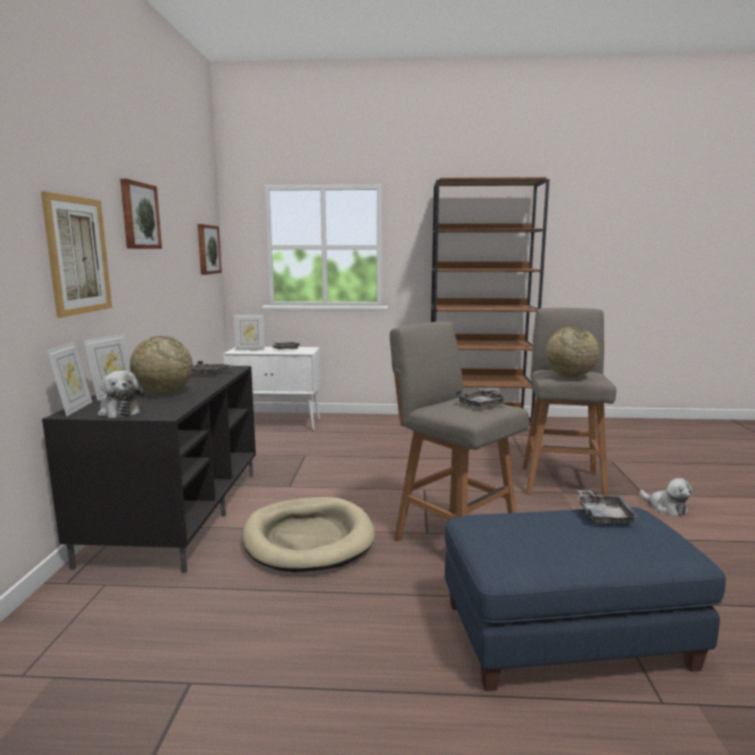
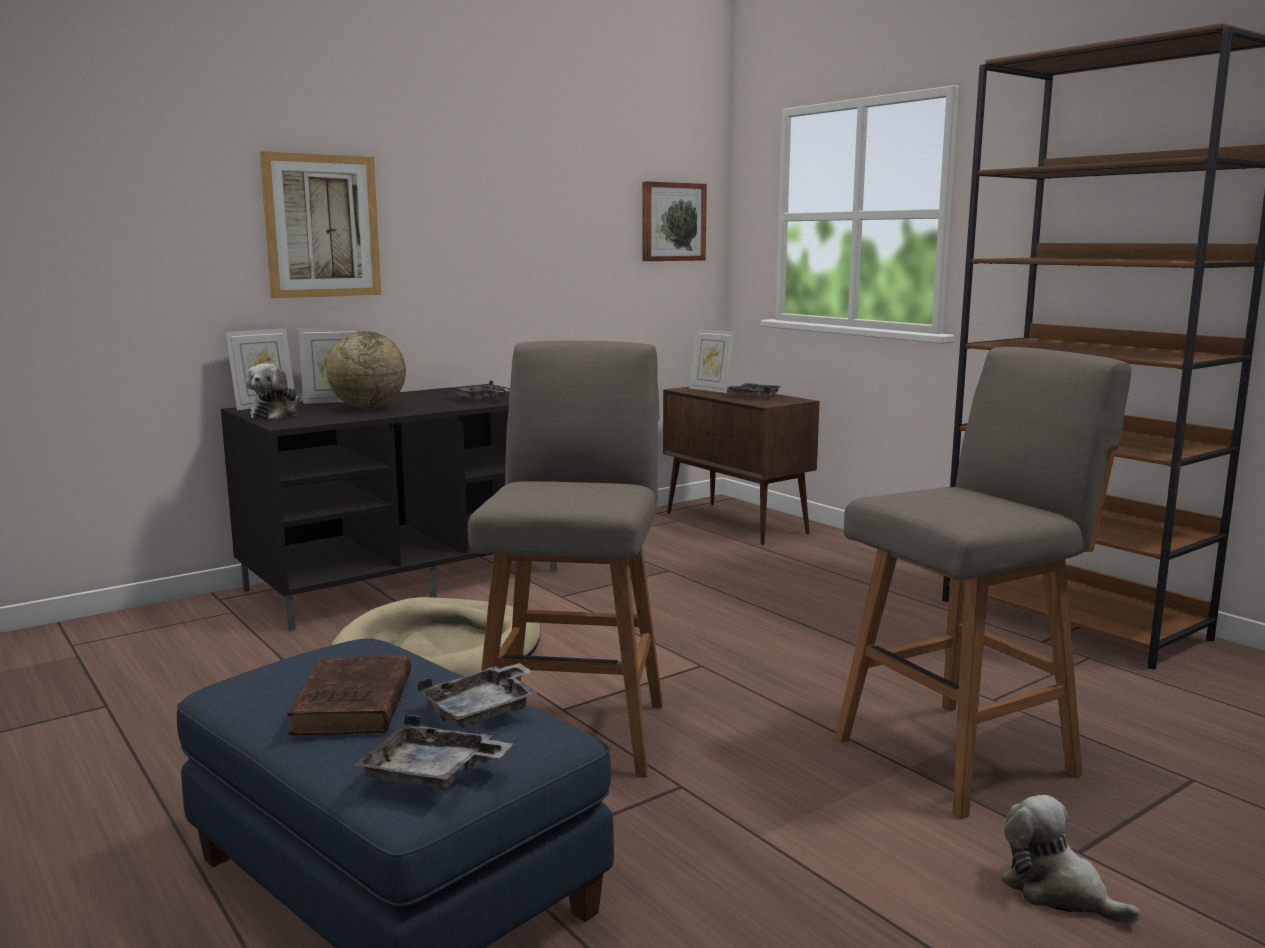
camera: 50 degrees right, 0 degrees up
picture [120,179,162,249] -> none
white cabinet [223,347,321,430] -> brown cabinet [663,387,820,545]
grey tray [456,389,510,408] -> grey tray moved to [353,715,513,790]
globe [546,327,599,377] -> none
plush toy [640,478,692,516] -> plush toy turned 120 degrees clockwise [1001,795,1140,924]
none -> brown book [287,655,411,736]

